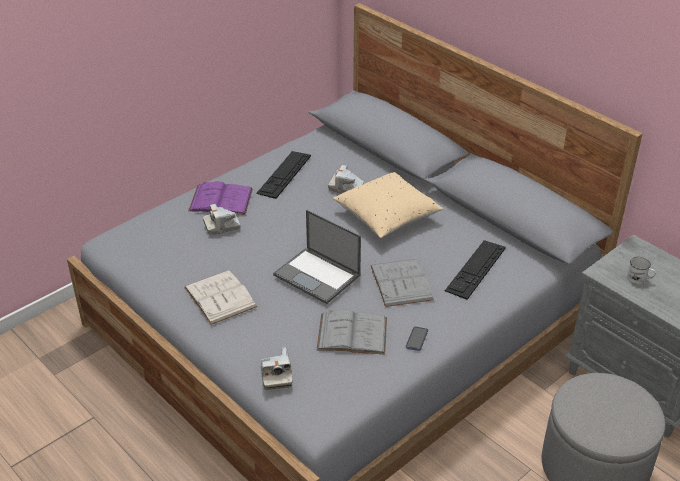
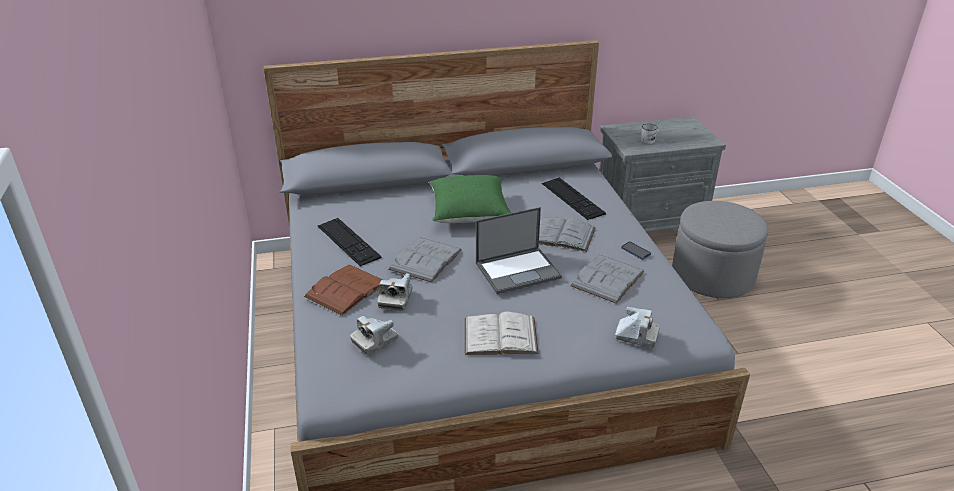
camera: 60 degrees left, 5 degrees down
purple book [188,181,253,215] -> brown book [304,265,383,316]
camera [328,165,364,193] -> camera moved to [350,316,399,355]
beige pillow [333,172,443,238] -> green pillow [429,175,511,223]
none -> grey book [388,237,462,283]

